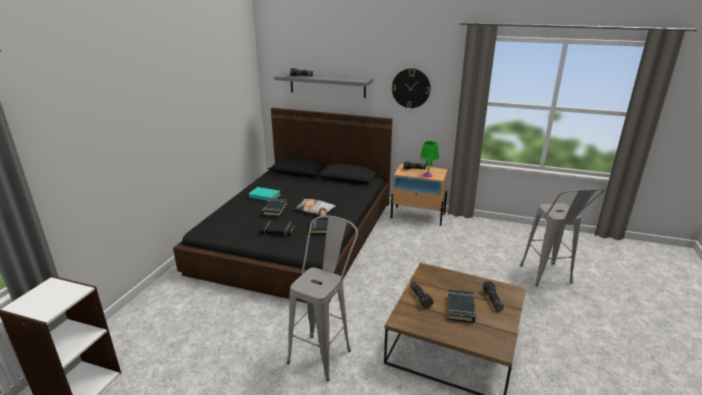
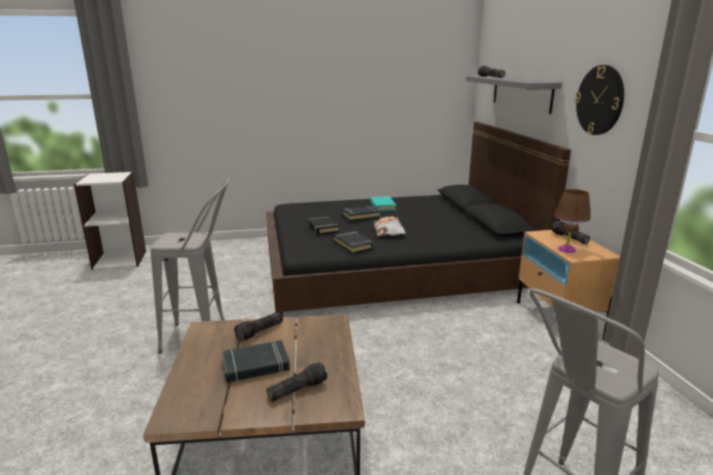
camera: 60 degrees right, 5 degrees down
green table lamp [420,141,439,177] -> brown table lamp [555,189,591,253]

